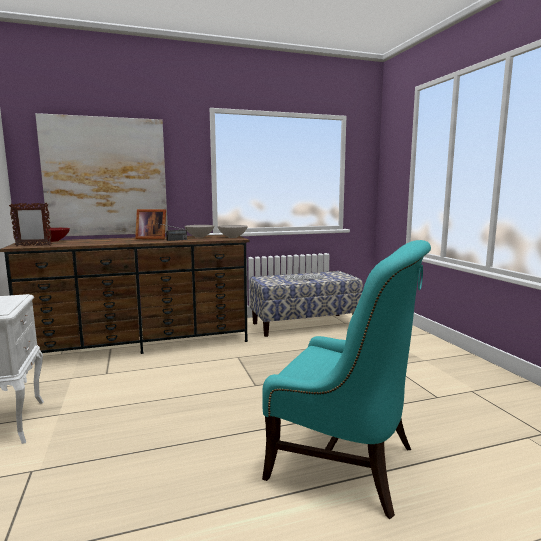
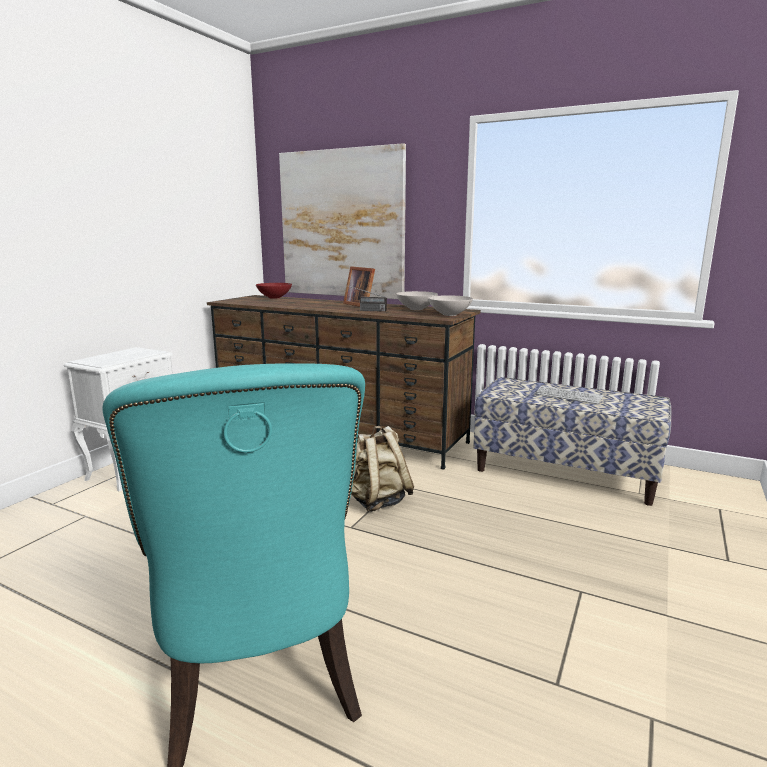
camera: 45 degrees right, 5 degrees up
picture frame [9,202,52,246] -> none
none -> beige backpack [351,426,414,512]

